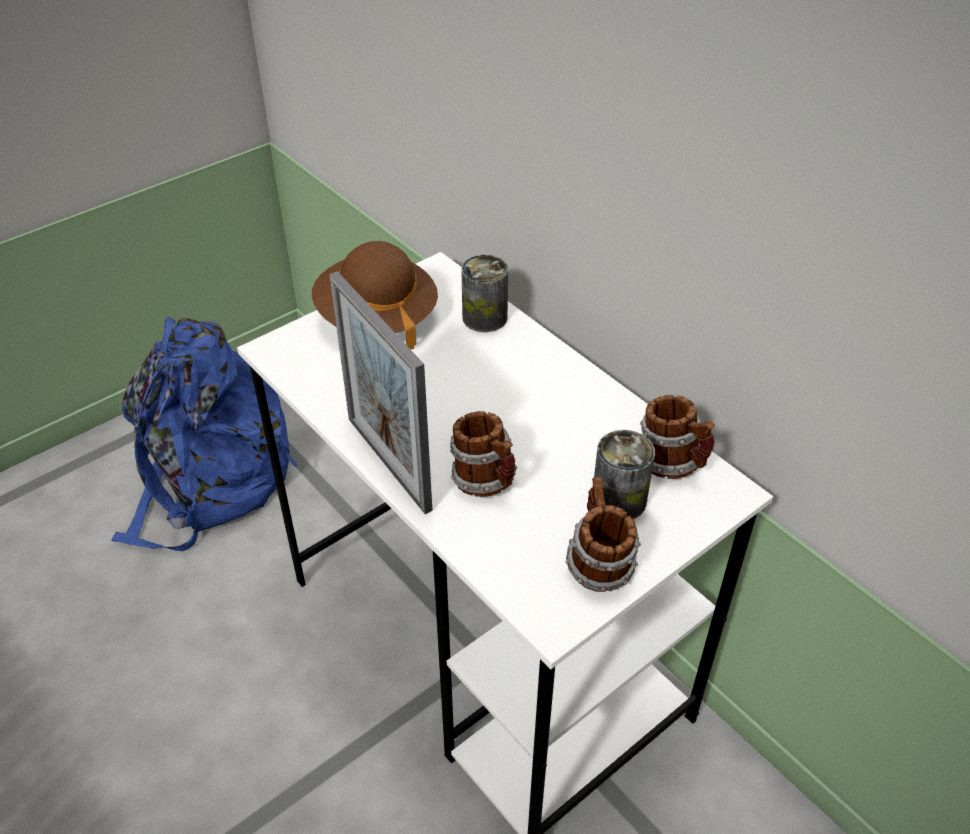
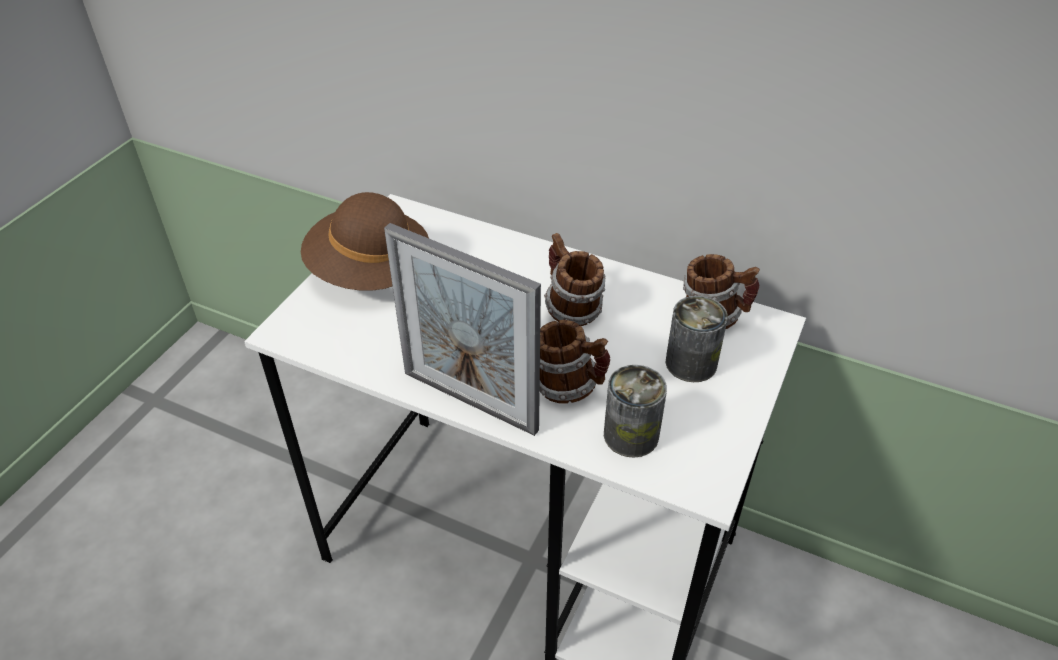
camera: 25 degrees left, 0 degrees up
blue backpack [111,316,297,551] -> none
can [461,255,508,332] -> can moved to [604,365,667,458]
mug [566,477,641,592] -> mug moved to [544,233,605,326]

